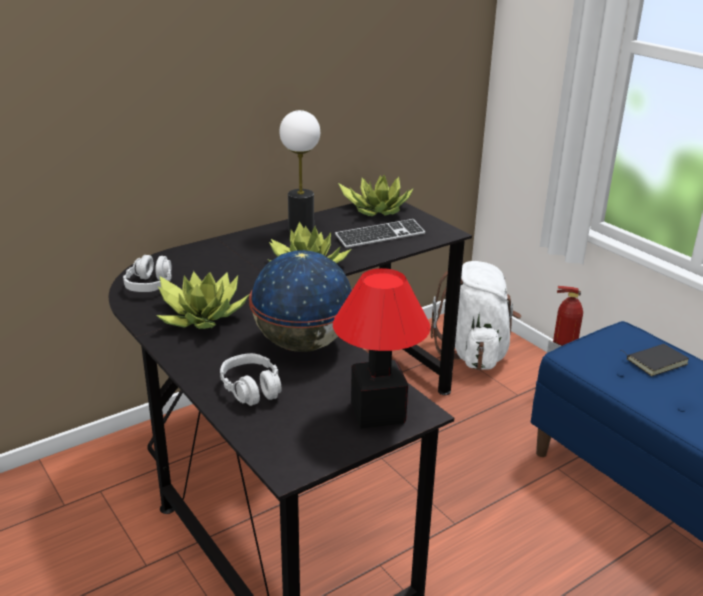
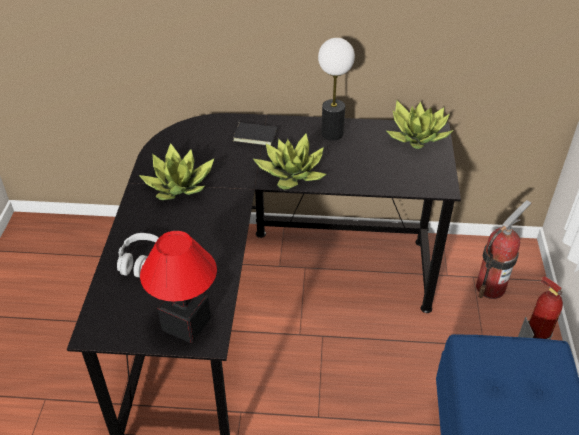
camera: 40 degrees right, 15 degrees up
grey headphones [123,255,172,292] -> none
globe [249,250,352,352] -> none
keyboard [335,219,425,248] -> none
white backpack [431,261,521,370] -> fire extinguisher [476,200,531,299]
black book [621,344,689,376] -> black book moved to [233,118,278,146]

